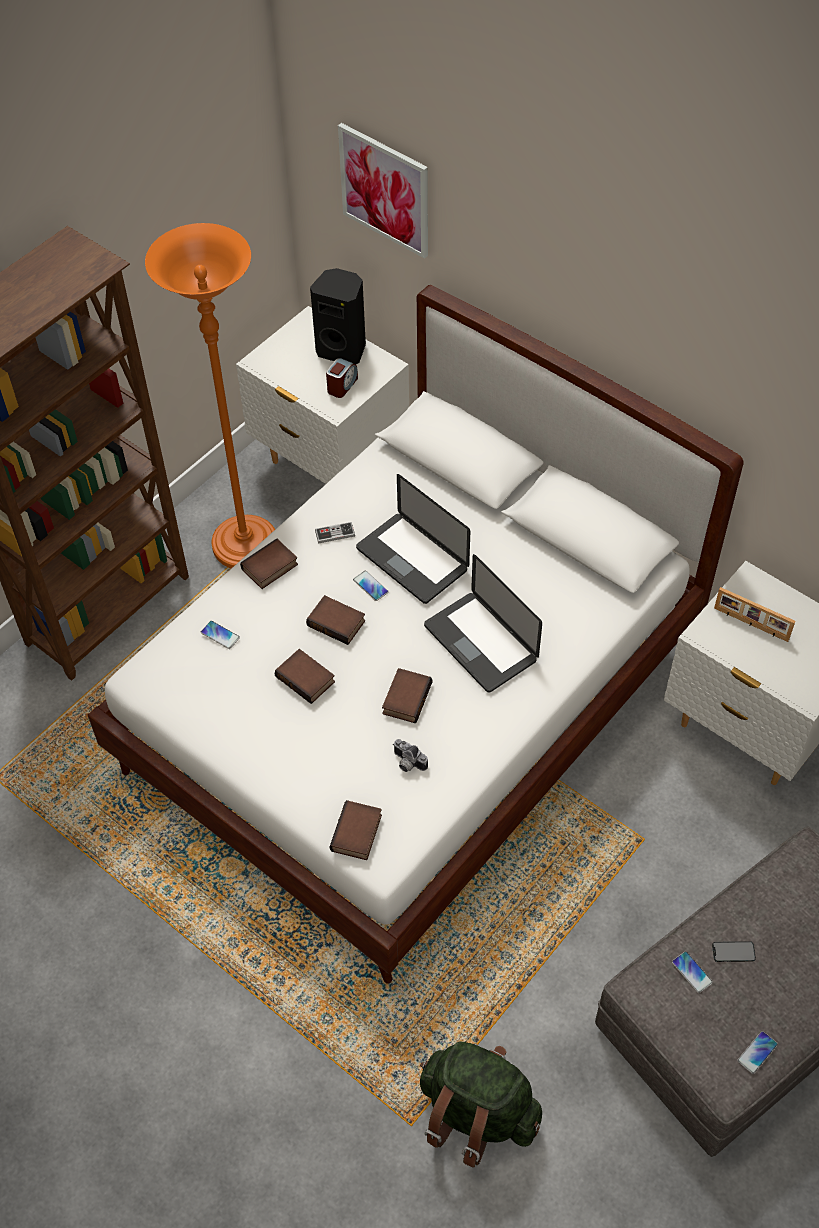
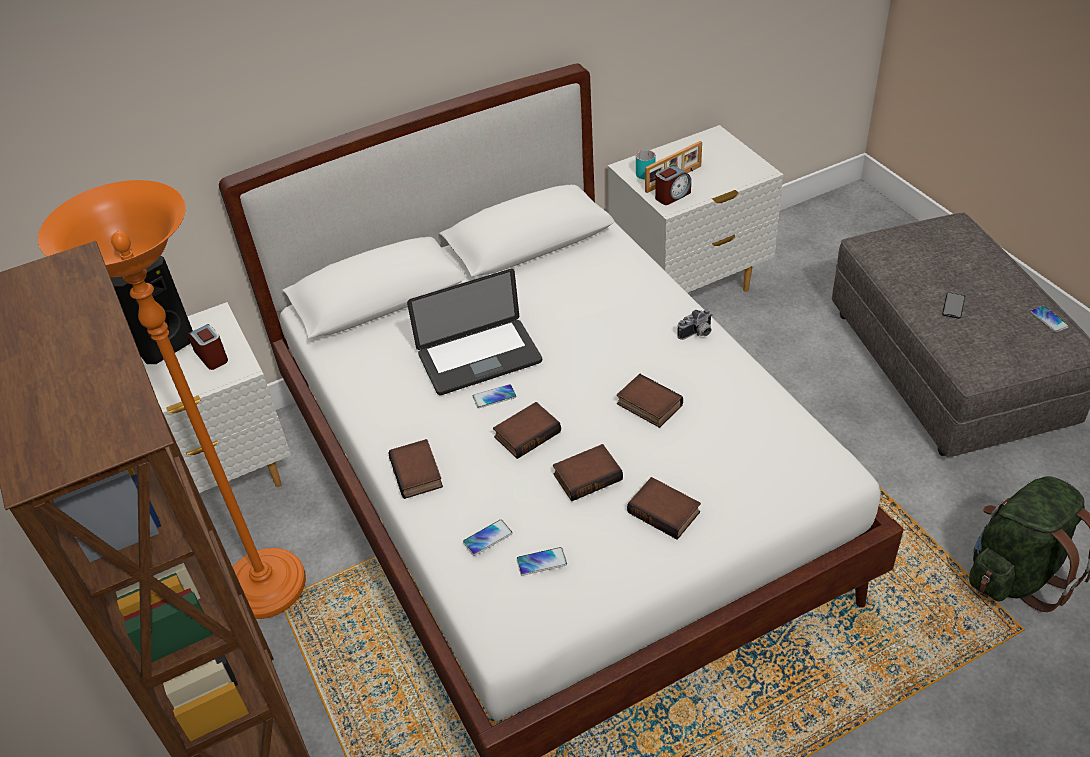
camera: 65 degrees left, 10 degrees down
game controller [315,522,355,543] -> none
book [329,800,382,860] -> book moved to [627,477,701,540]
picture [338,123,428,259] -> none
camera [393,739,428,772] -> camera moved to [677,308,712,340]
laptop [424,554,542,693] -> none
phone [672,951,713,993] -> phone moved to [517,547,567,576]
none -> turquoise mug [636,149,656,180]
none -> alarm clock [655,166,691,205]

